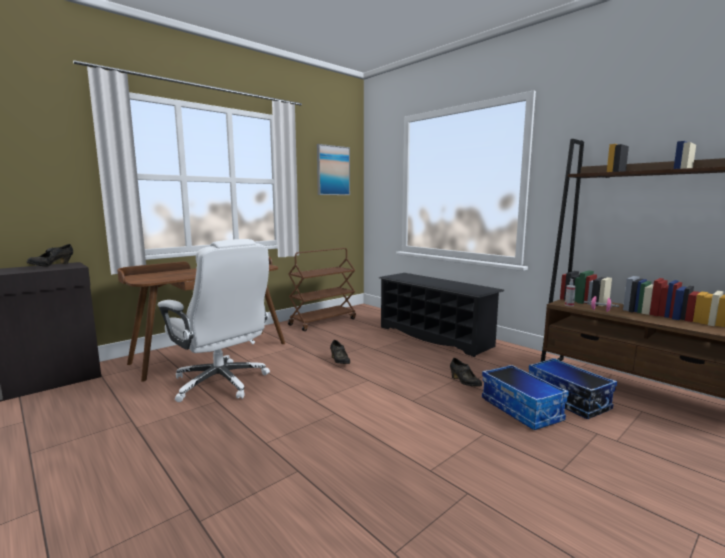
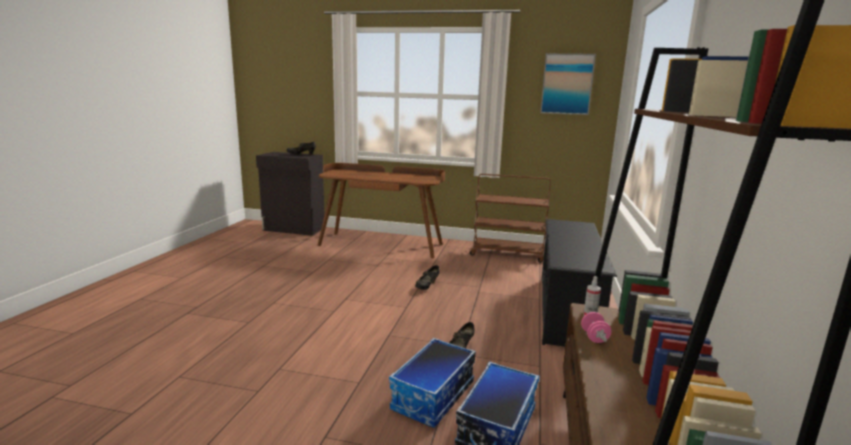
camera: 55 degrees right, 5 degrees up
white office chair [158,239,270,402] -> none

